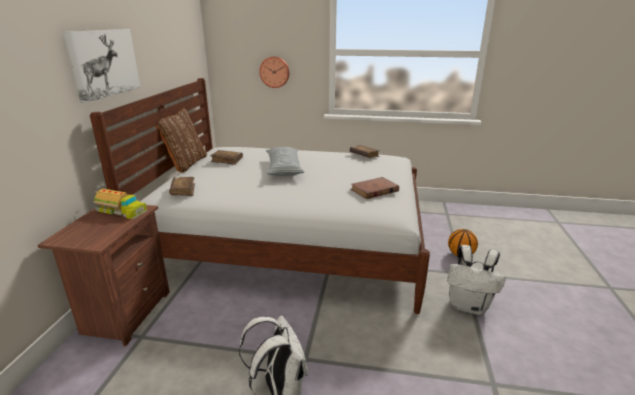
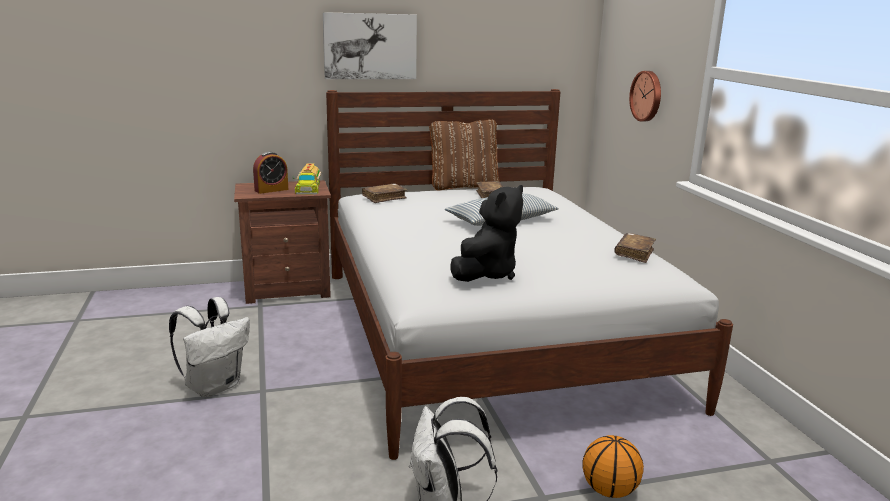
camera: 65 degrees right, 5 degrees down
brown book [350,177,399,199] -> black plush toy [450,185,523,282]
none -> alarm clock [253,152,288,194]

